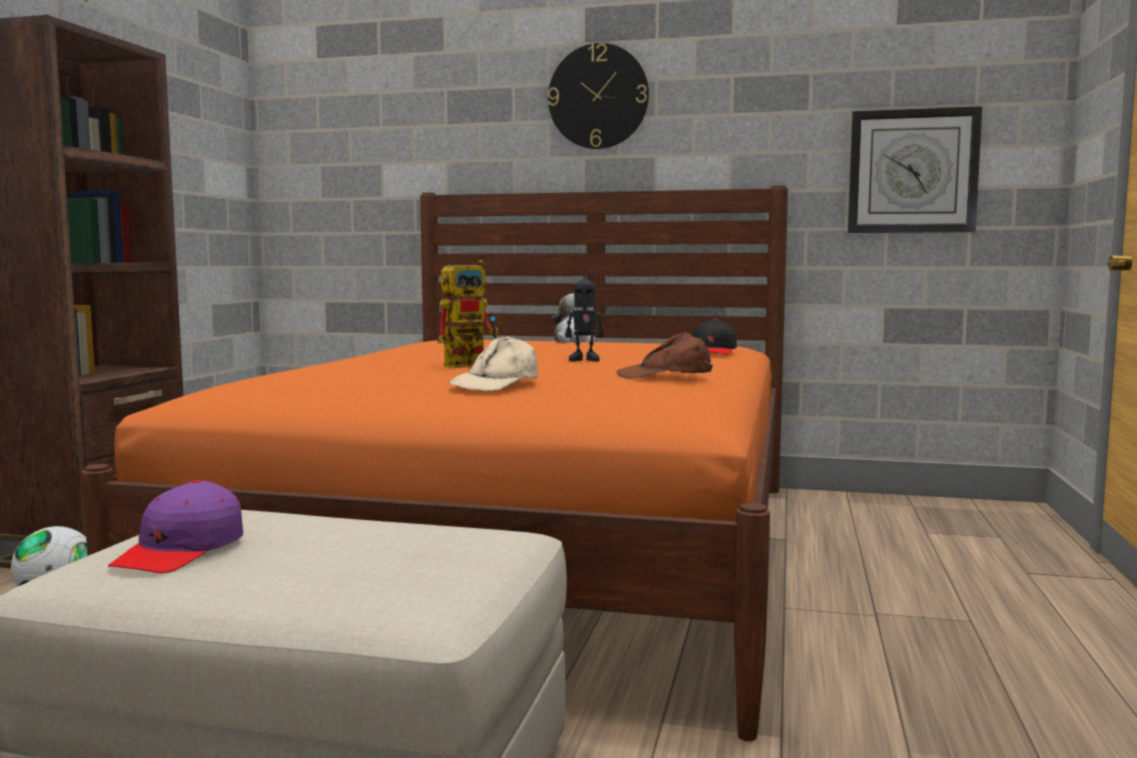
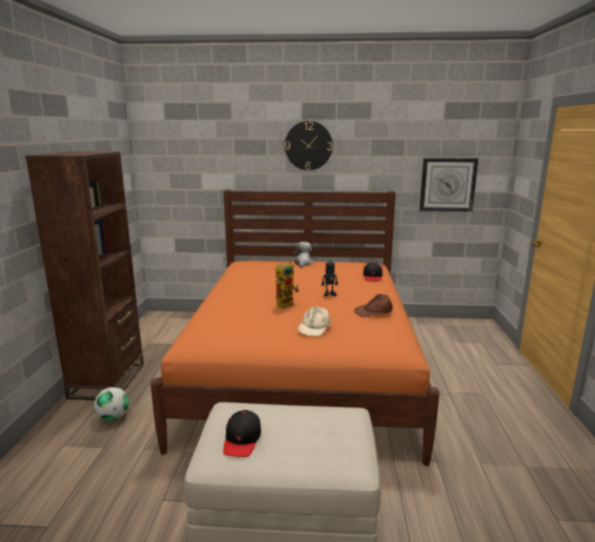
camera: 10 degrees left, 10 degrees up
purple cap [108,480,243,573] -> black cap [223,410,261,457]

